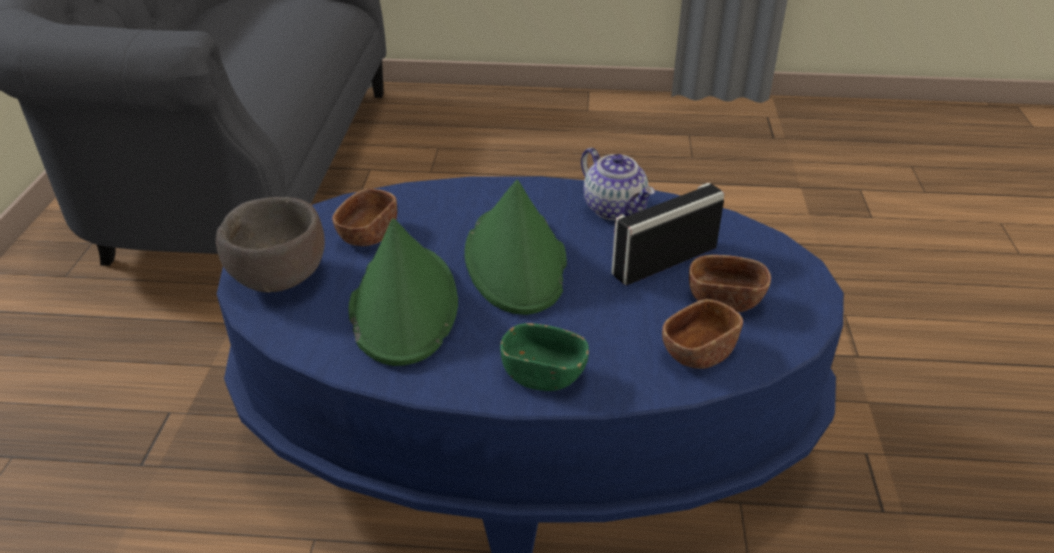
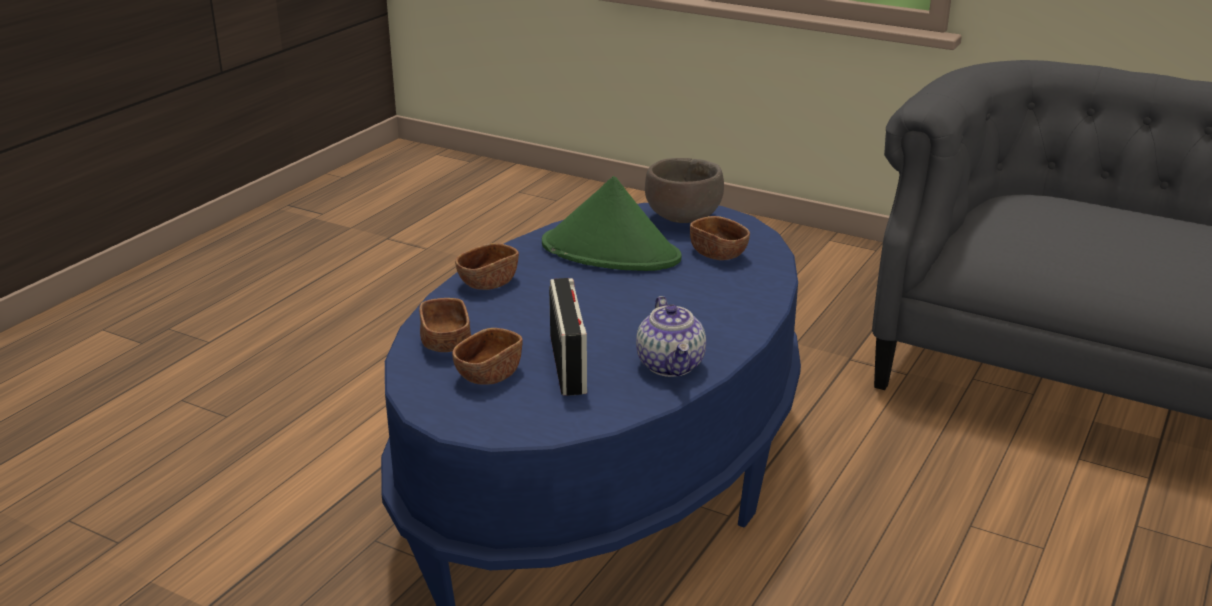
camera: 115 degrees right, 10 degrees down
green hat [464,180,567,315] -> none
green bowl [500,323,589,391] -> brown bowl [455,243,519,290]
teapot [581,148,655,220] -> teapot turned 90 degrees counterclockwise [636,296,706,377]

